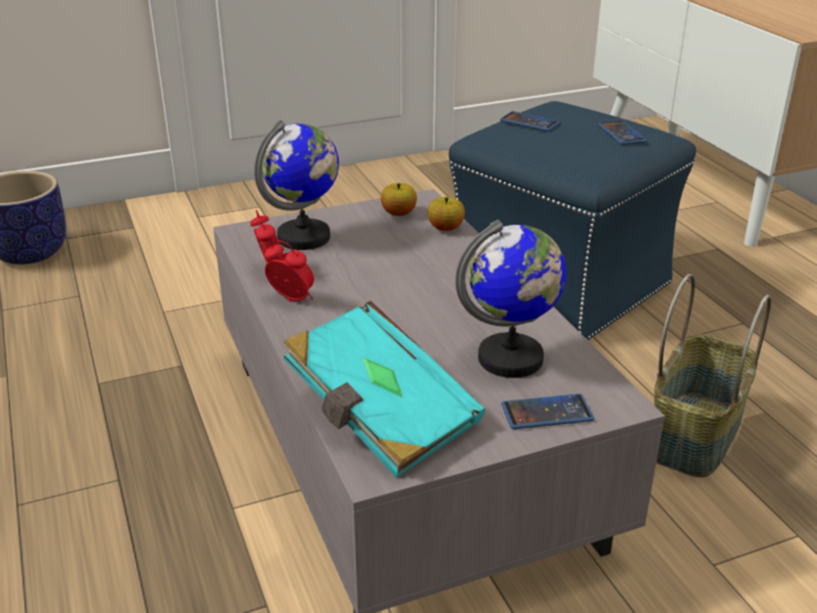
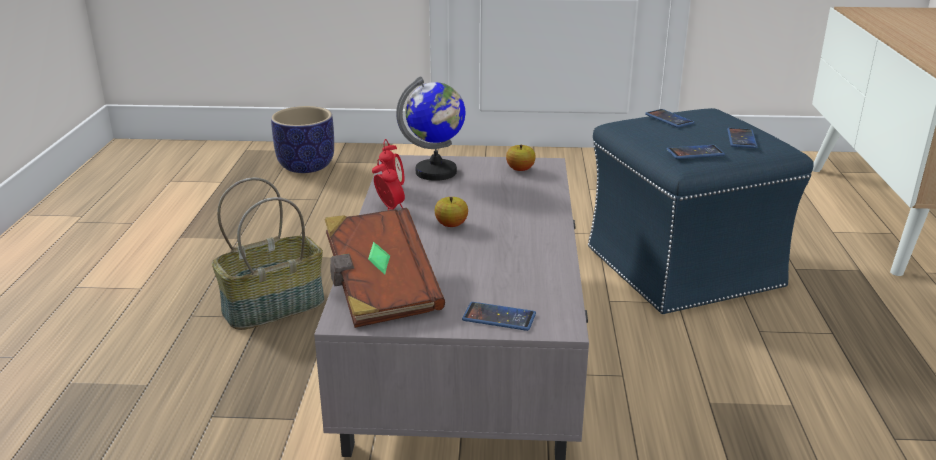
camera: 25 degrees right, 5 degrees down
turquoise book [284,301,485,478] -> brown book [325,208,445,328]
apple [428,197,465,231] -> apple moved to [434,197,468,227]
globe [455,220,566,378] -> none
basket [654,274,771,477] -> basket moved to [212,177,325,330]
none -> phone [667,145,725,159]

